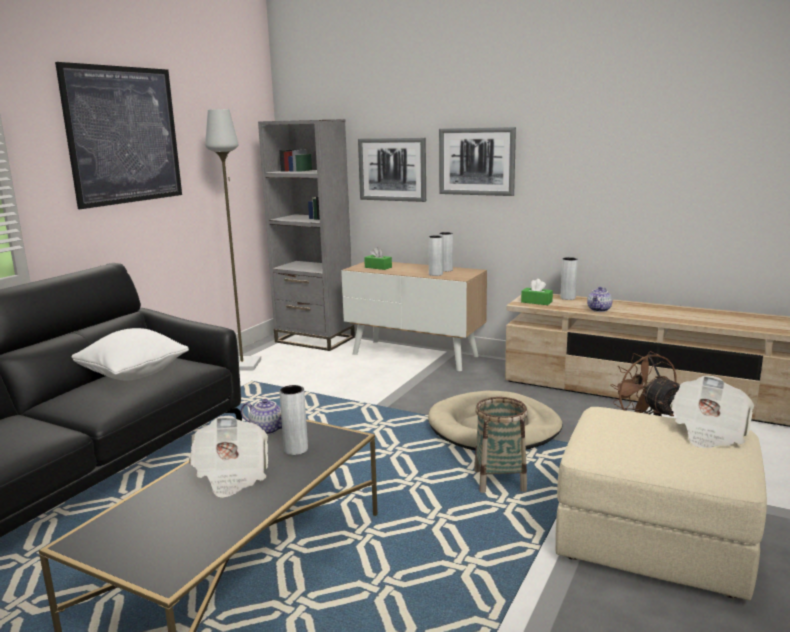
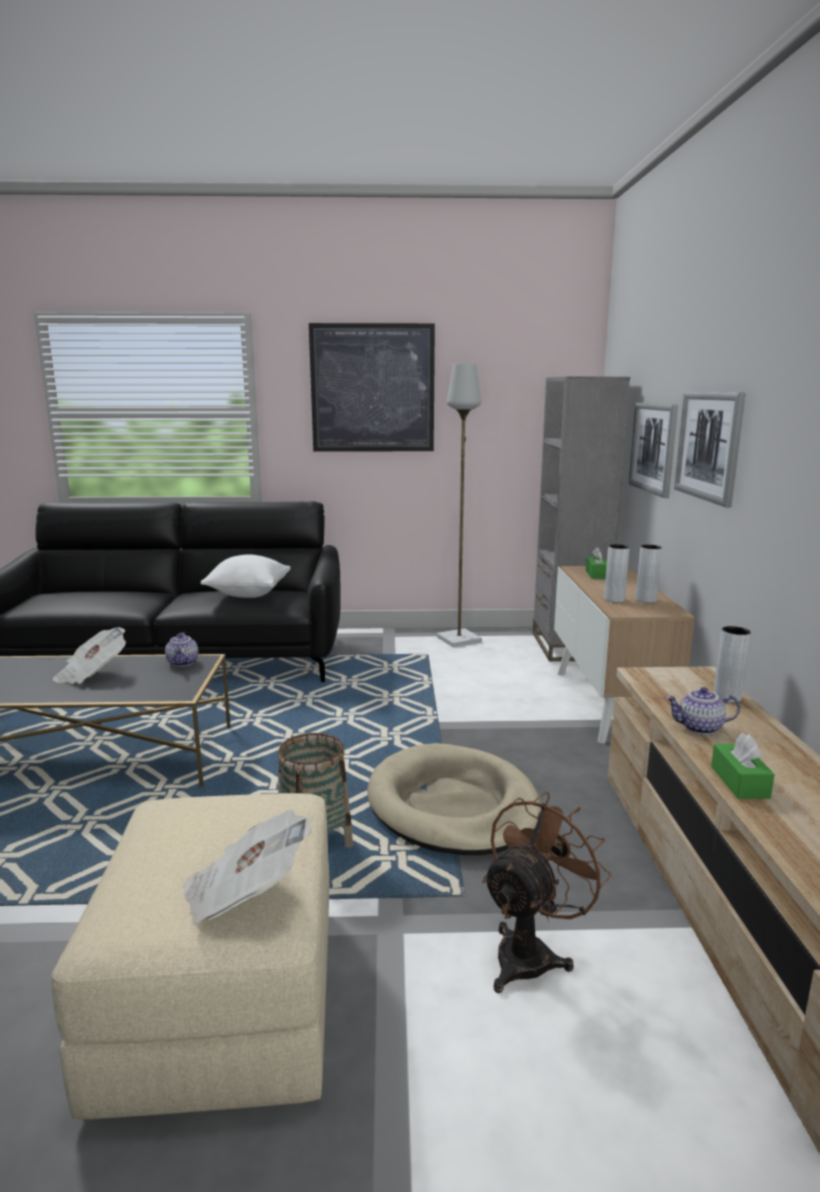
camera: 60 degrees right, 0 degrees up
grey vase [279,385,308,455] -> none
green tissue box [521,279,553,305] -> green tissue box moved to [711,733,775,799]

